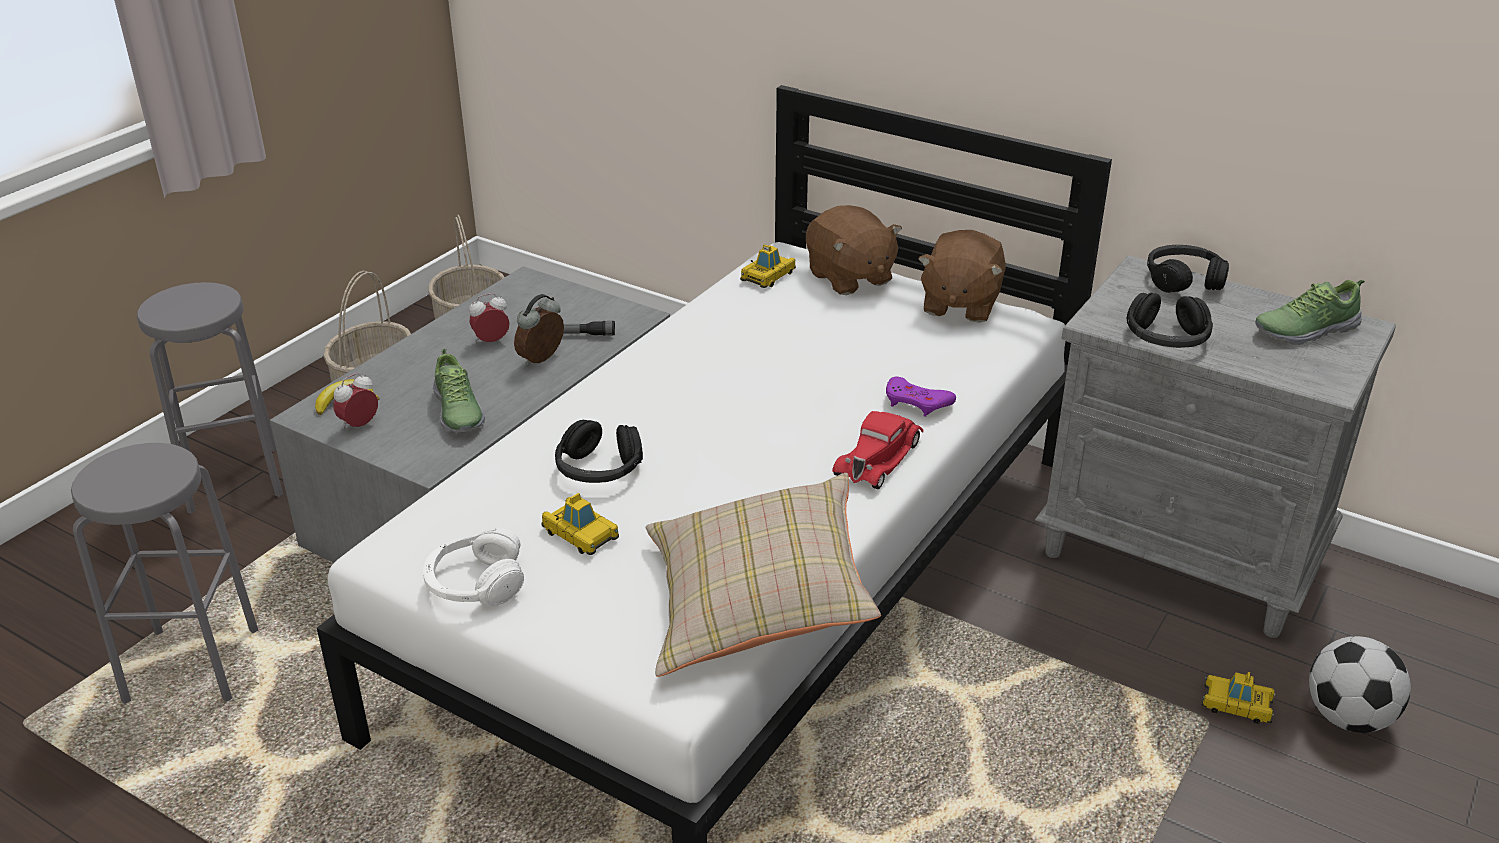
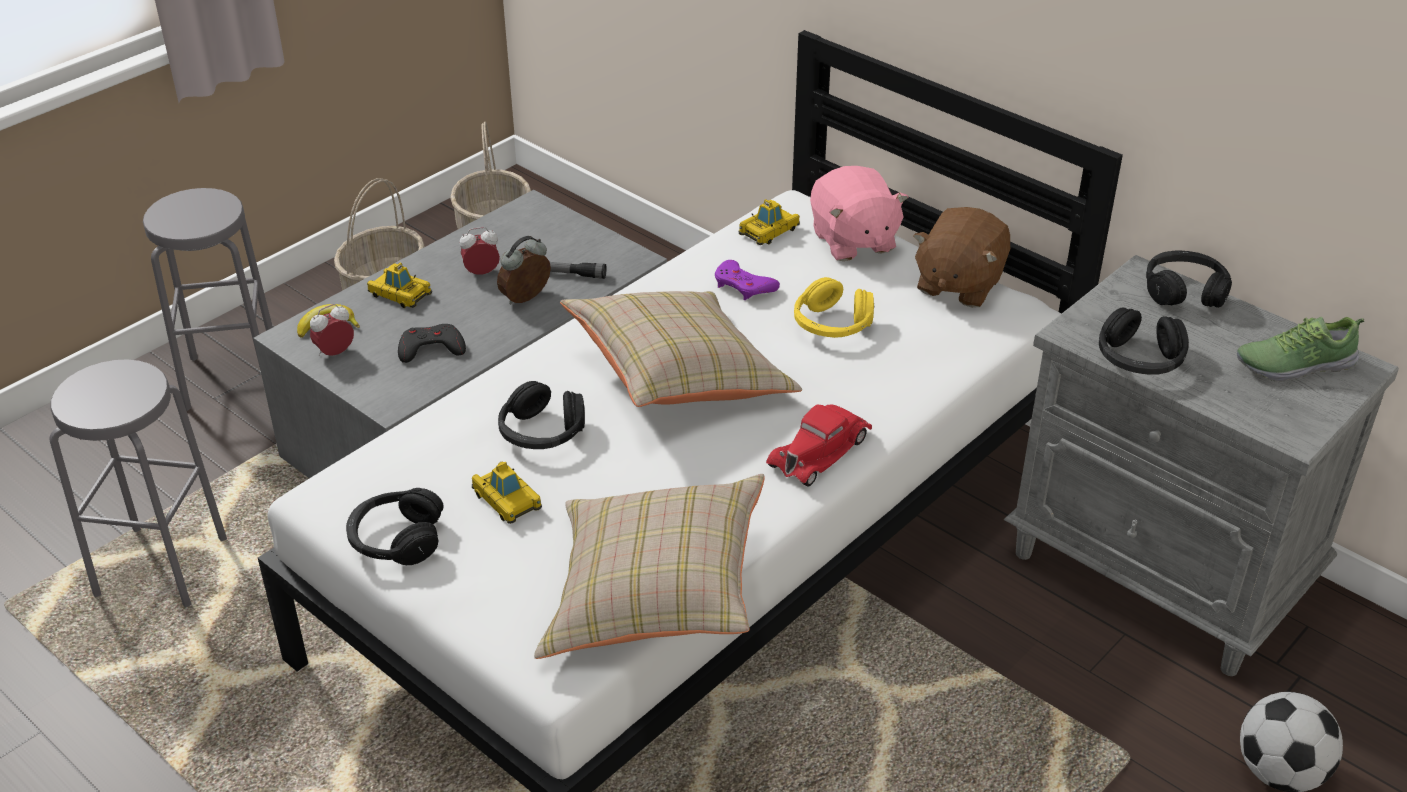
camera: 10 degrees right, 5 degrees up
white headphones [423,528,524,606] -> black headphones [346,488,443,565]
shoe [433,349,485,433] -> black game controller [398,324,466,363]
brown plush toy [806,205,902,295] -> pink plush toy [810,166,908,261]
purple game controller [886,377,956,417] -> purple game controller moved to [715,260,780,300]
toy car [1202,672,1276,724] -> toy car moved to [367,262,432,308]
none -> beige pillow [560,291,802,407]
none -> yellow headphones [794,277,874,338]

